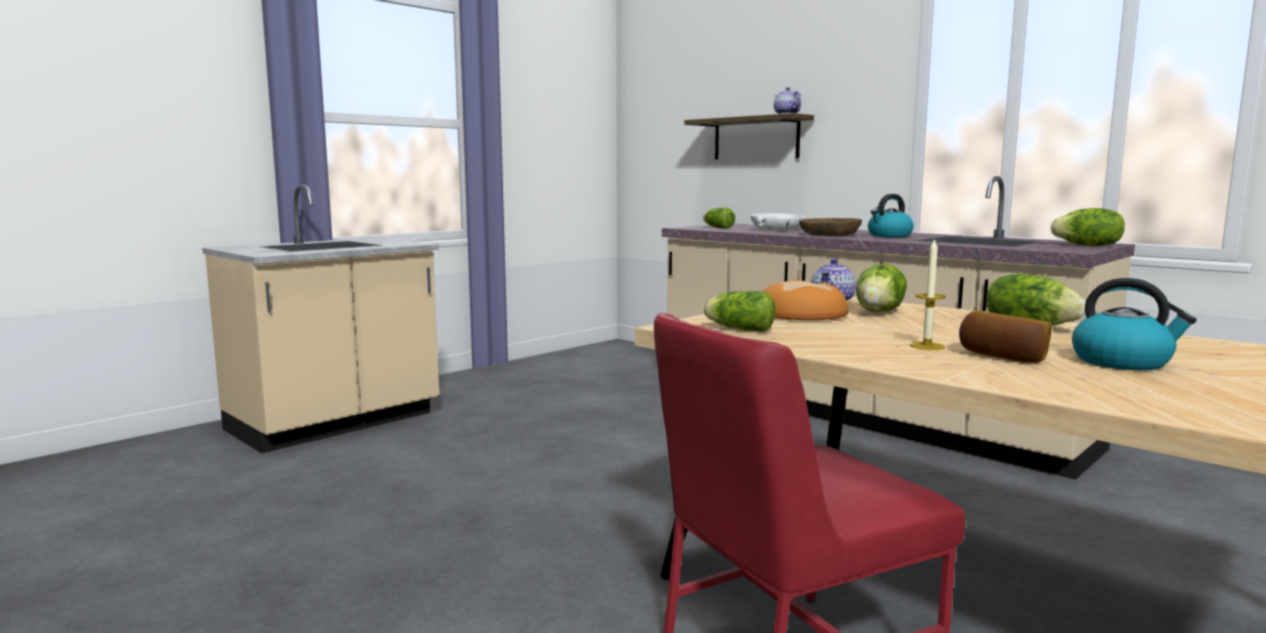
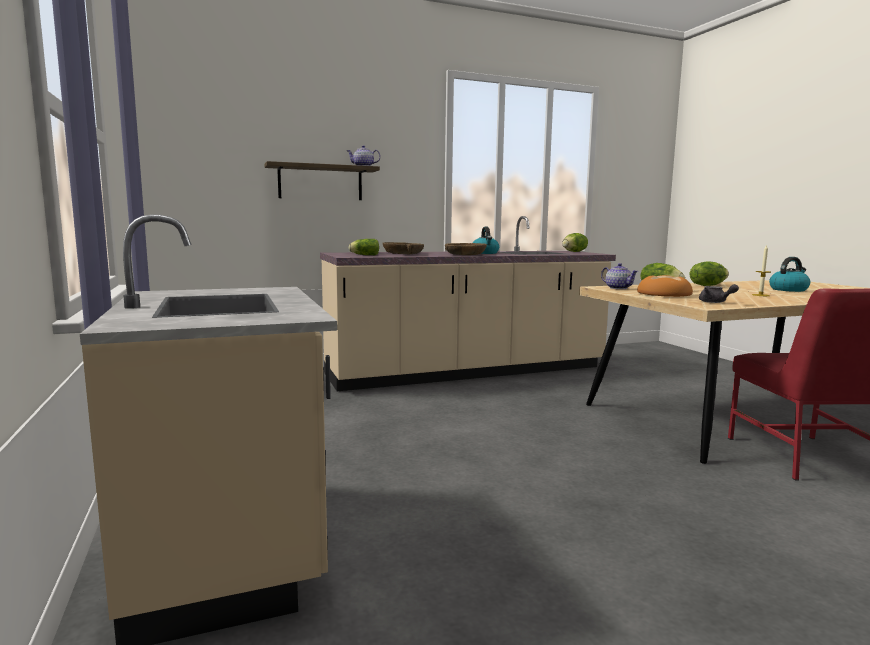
camera: 65 degrees left, 0 degrees up
lettuce [704,291,775,332] -> grey teapot [699,284,739,303]
white bowl [750,213,805,230] -> brown bowl [383,242,424,254]
bread [959,310,1052,363] -> none

